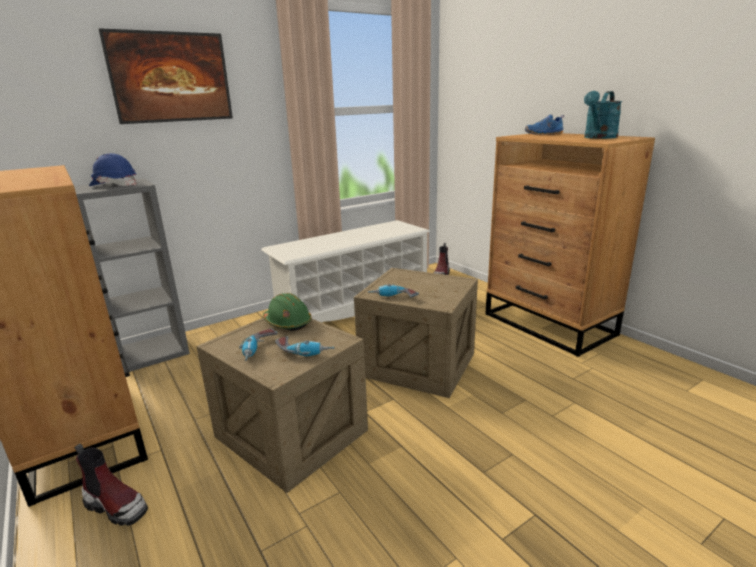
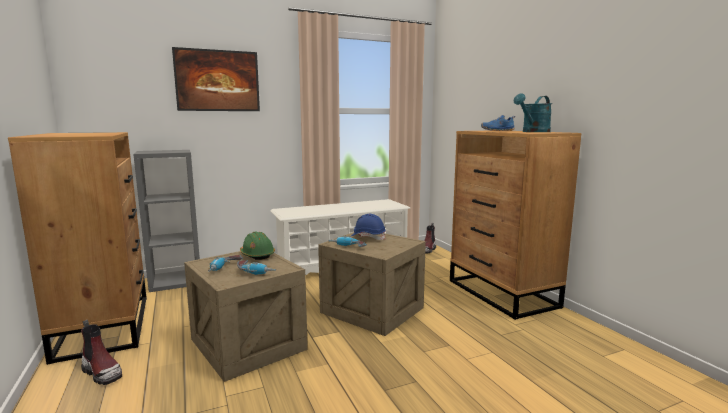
camera: 10 degrees right, 10 degrees down
blue hard hat [89,153,136,186] -> blue hard hat moved to [350,214,386,240]

